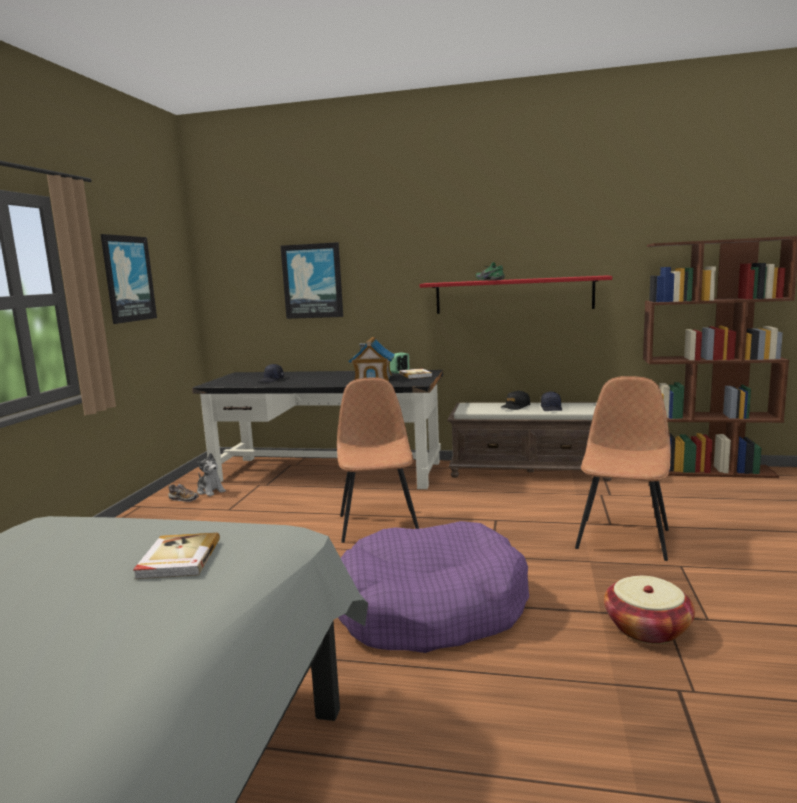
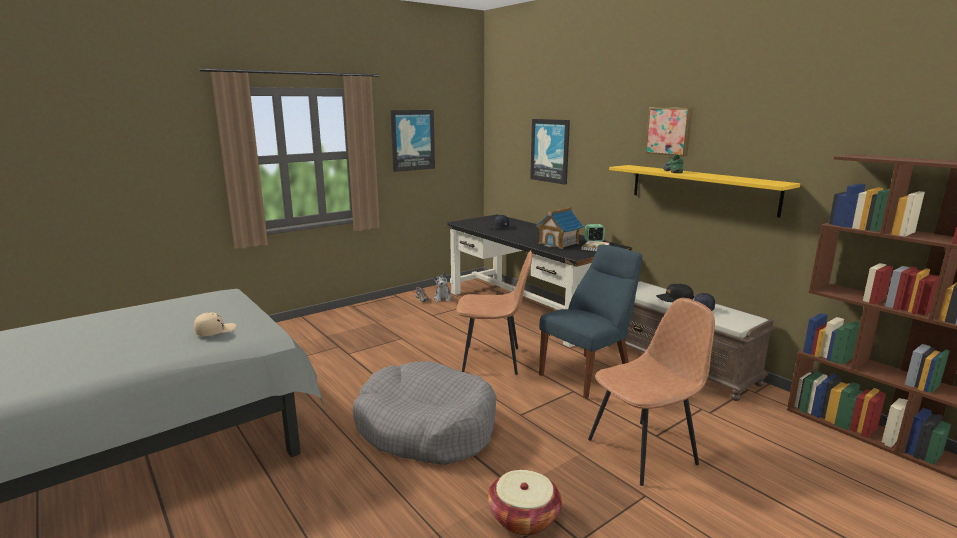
camera: 40 degrees right, 5 degrees up
book [133,532,220,579] -> beige cap [194,312,236,336]
brown chair [337,377,419,543] -> brown chair turned 60 degrees clockwise [456,251,532,375]
purple dog bed [338,521,529,653] -> grey dog bed [353,361,497,465]
red shelf [420,275,612,314] -> yellow shelf [609,165,800,218]
none -> blue chair [539,244,642,399]
none -> picture [645,107,692,156]

